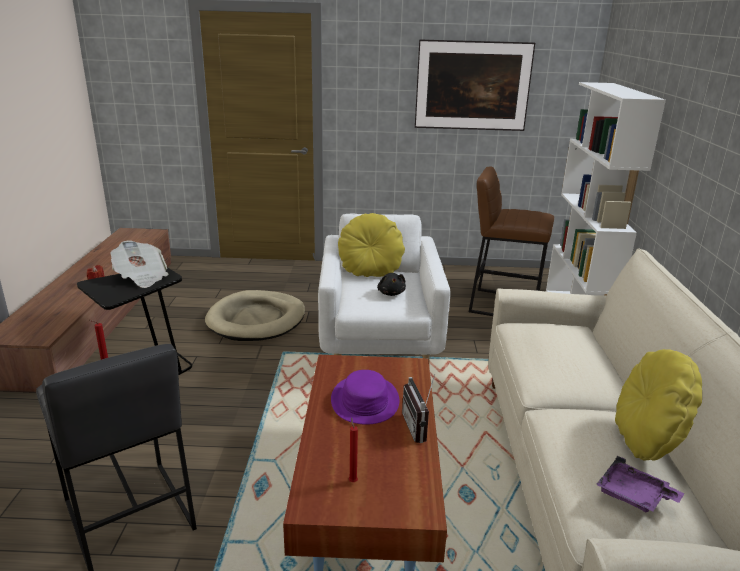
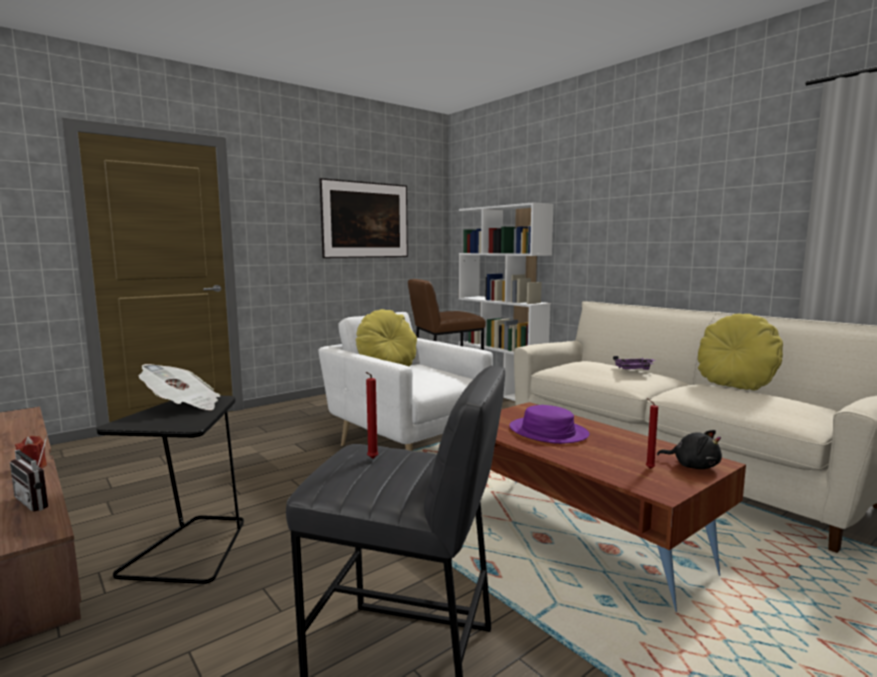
camera: 40 degrees left, 15 degrees down
beige dog bed [205,290,305,341] -> none
black plush toy [377,273,406,296] -> black plush toy moved to [657,430,722,469]
radio [402,374,435,443] -> radio moved to [10,435,48,512]
purple tray [596,456,684,512] -> purple tray moved to [613,356,655,370]

